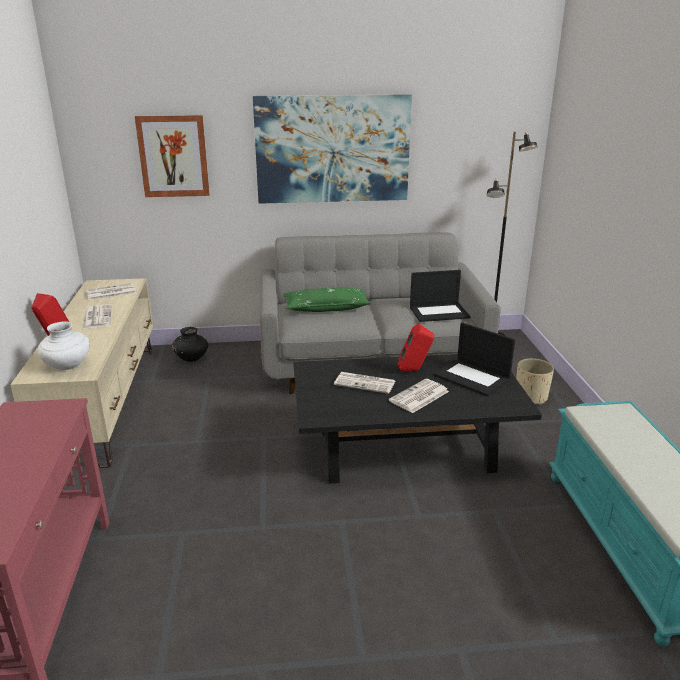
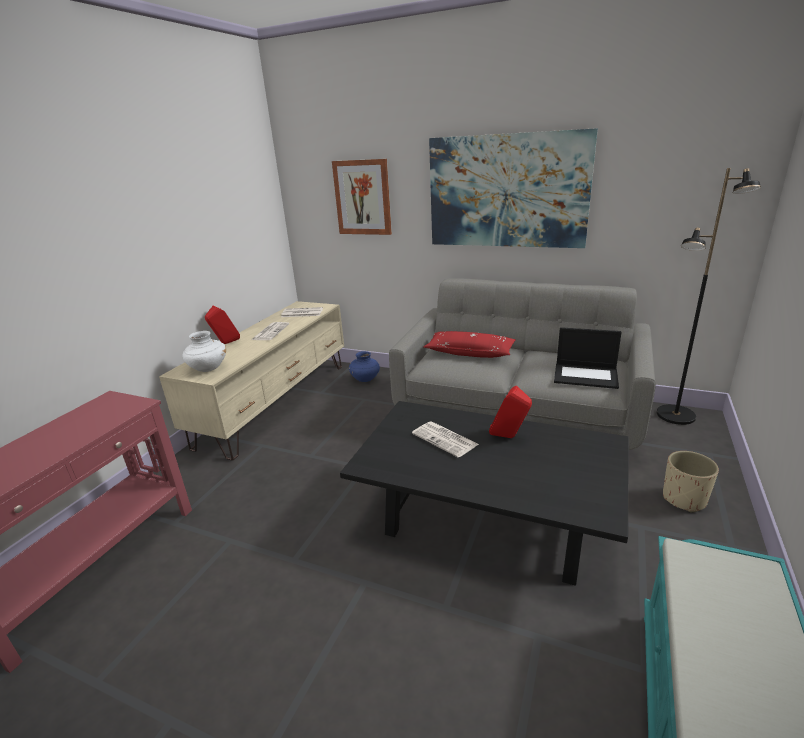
camera: 30 degrees right, 0 degrees up
black vase [172,327,208,362] -> blue vase [349,351,380,382]
green pillow [283,288,371,312] -> red pillow [423,331,516,358]
newspaper [389,379,449,413] -> none
laptop [434,322,515,396] -> none

